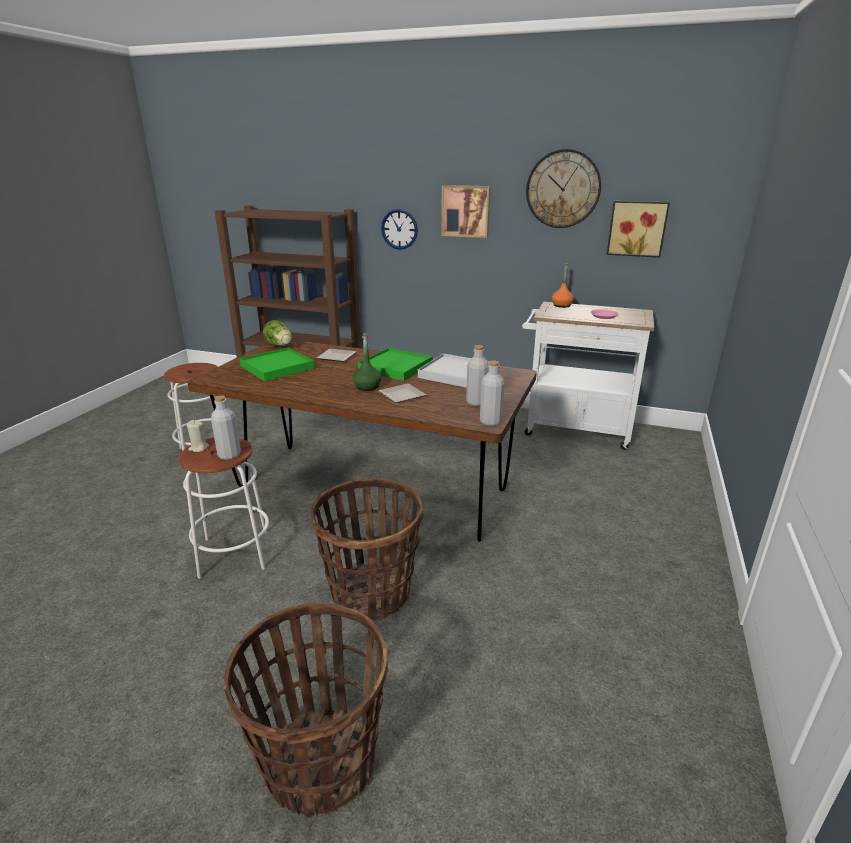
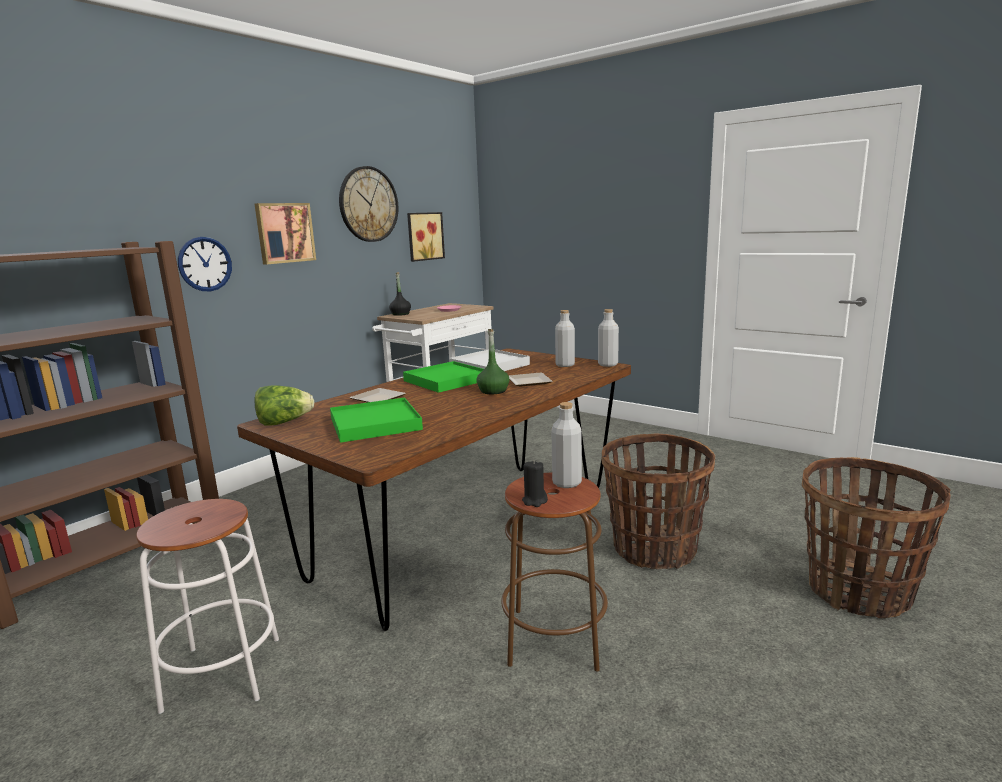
camera: 70 degrees left, 10 degrees down
white stool [179,438,269,579] -> brown stool [501,473,608,672]
beige candle [187,420,209,452] -> black candle [522,460,548,507]
orange bottle [552,263,574,308] -> black bottle [389,272,411,316]

